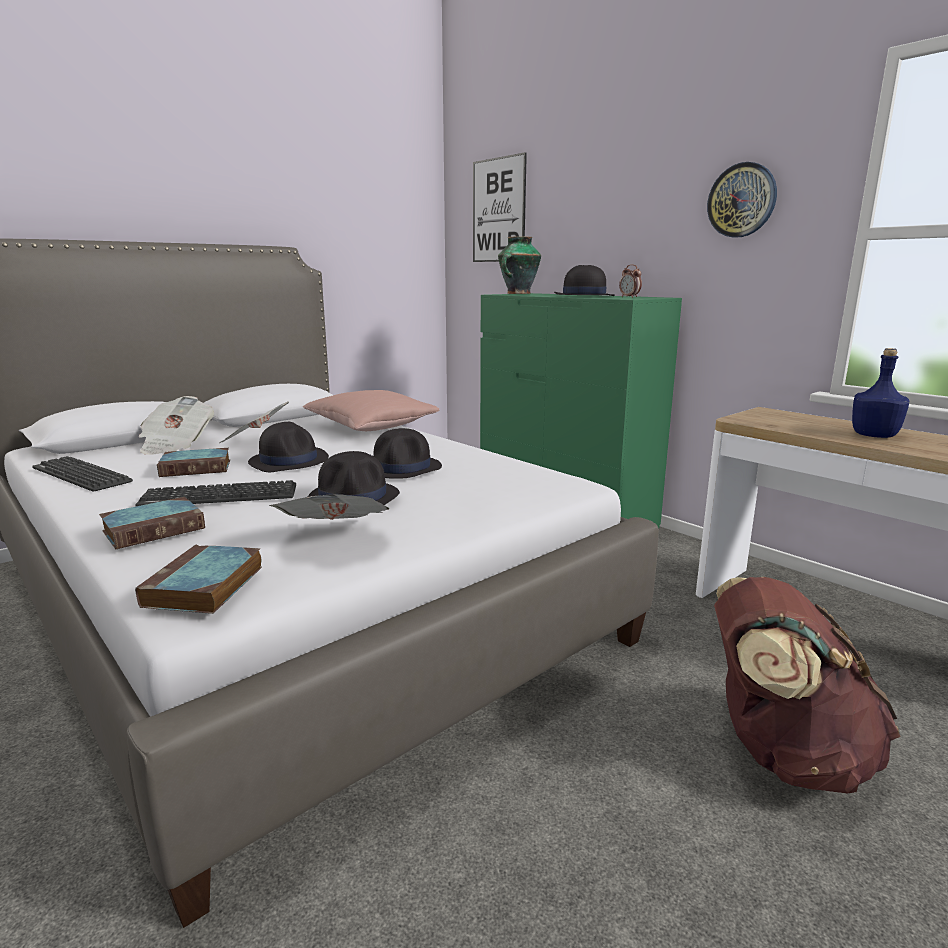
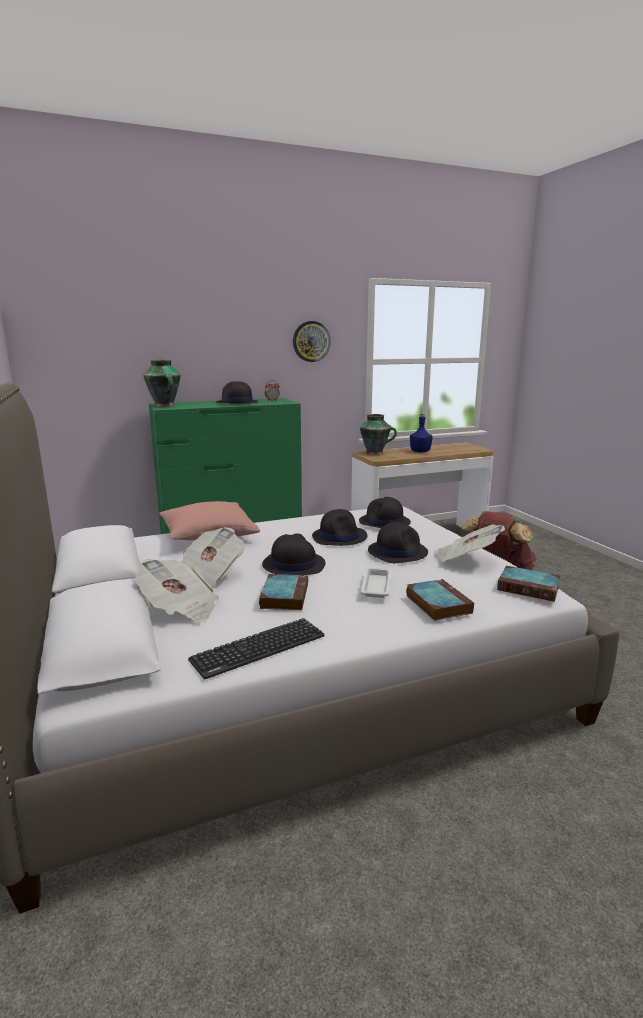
camera: 70 degrees left, 0 degrees up
keyboard [135,480,296,506] -> white tray [361,568,391,598]
picture [473,152,527,262] -> none
none -> black hat [359,497,411,528]
none -> vase [360,414,397,455]

